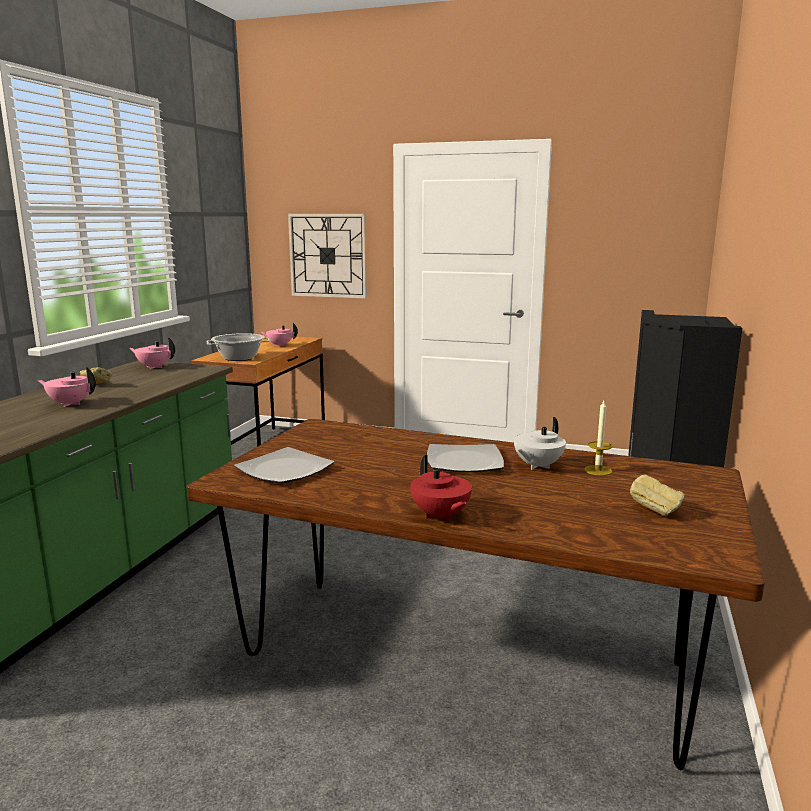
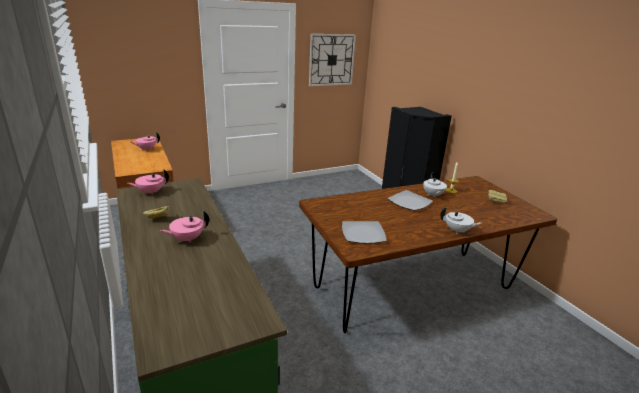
camera: 45 degrees left, 10 degrees up
cooking pot [206,333,270,361] -> none
wall clock [288,214,367,298] -> wall clock moved to [309,34,356,86]
red teapot [410,455,472,522] -> white teapot [440,207,482,234]

